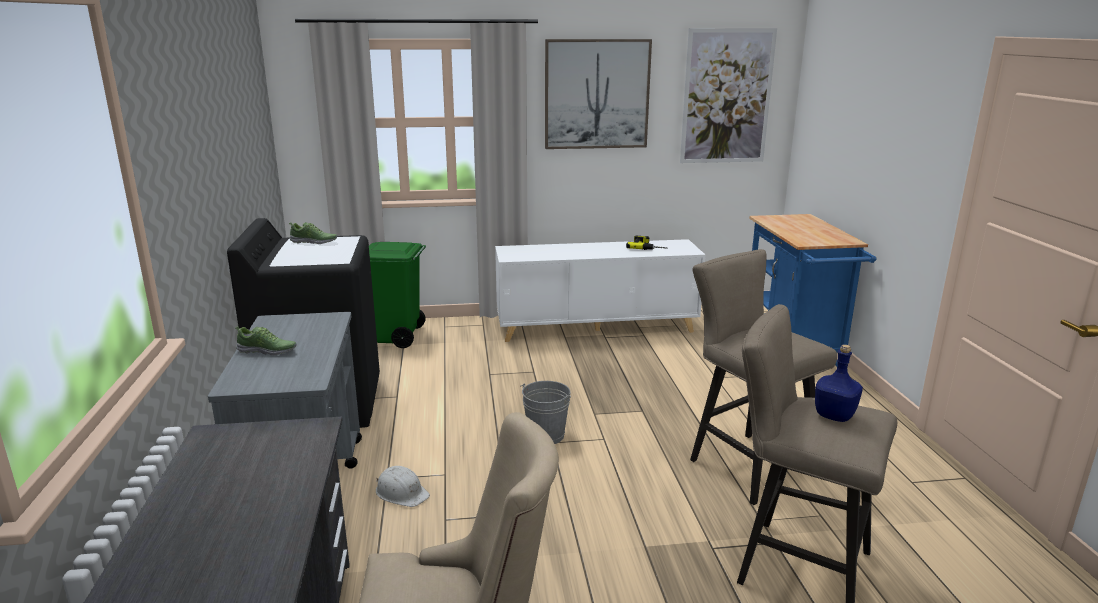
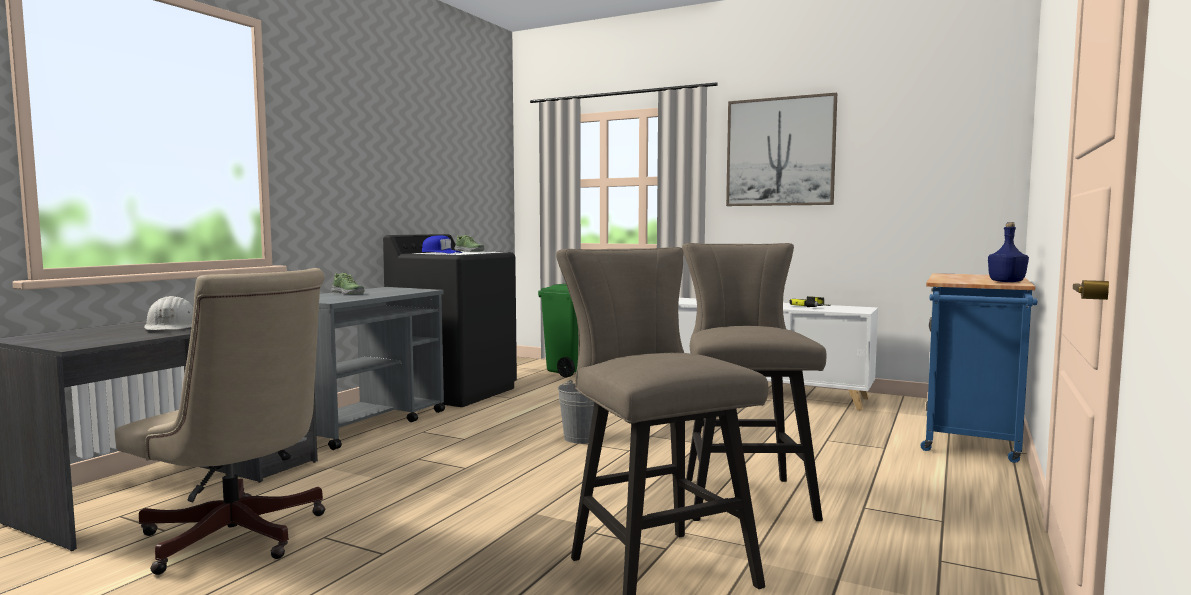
camera: 35 degrees right, 15 degrees down
white hard hat [376,466,430,507] -> white hard hat moved to [144,296,194,330]
picture [680,28,777,163] -> none
blue bottle [815,344,863,422] -> blue bottle moved to [988,222,1029,282]
none -> blue cap [422,236,463,254]

